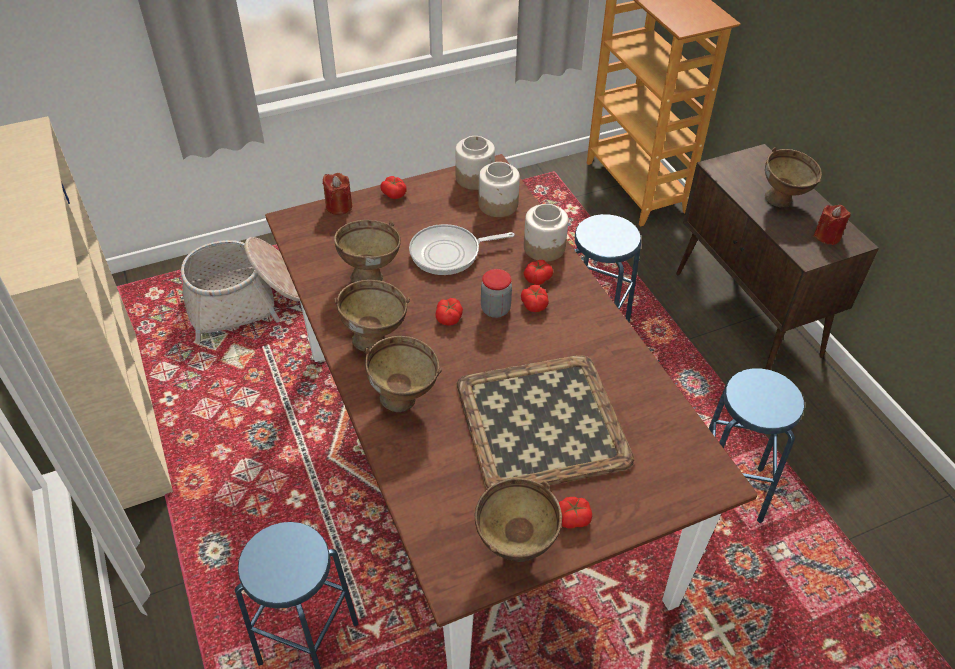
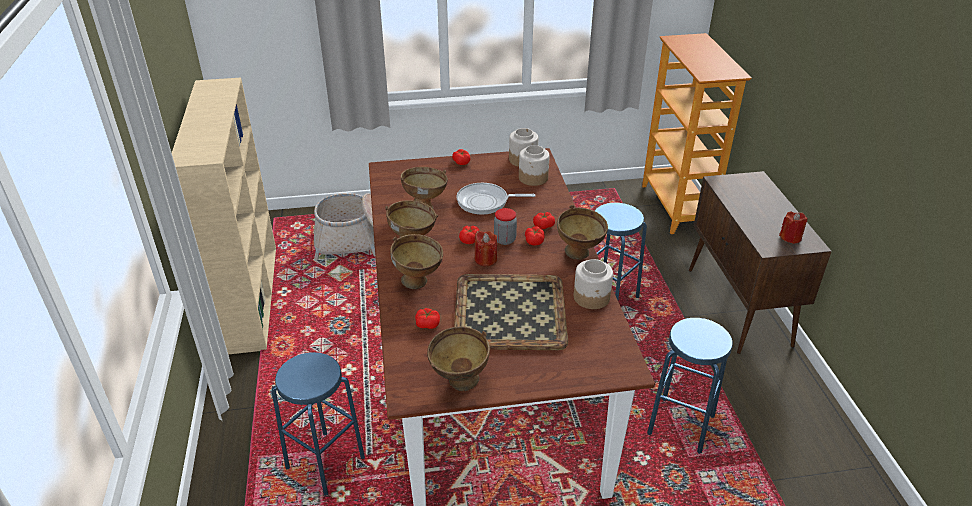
camera: 15 degrees right, 10 degrees down
red candle [323,173,352,215] -> red candle moved to [474,231,497,266]
jar [524,204,568,262] -> jar moved to [574,259,613,309]
tomato [559,497,592,529] -> tomato moved to [415,308,440,329]
brown bowl [765,148,822,207] -> brown bowl moved to [557,205,608,260]

